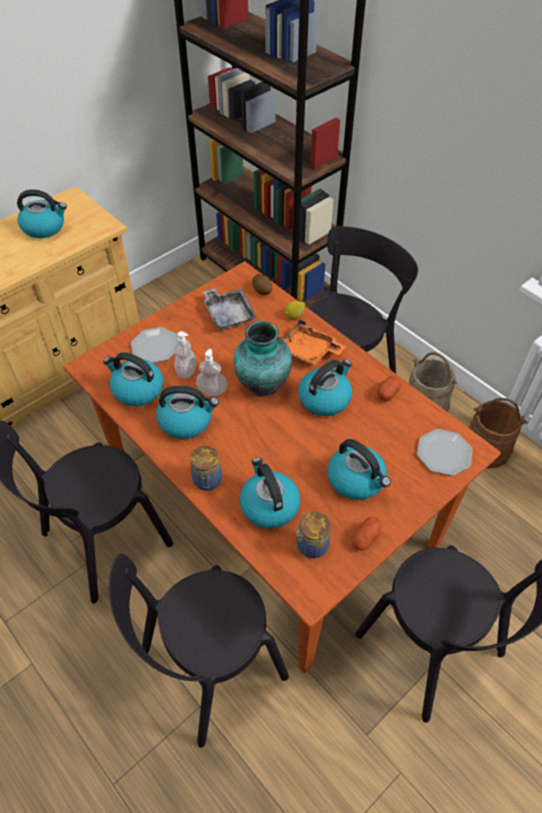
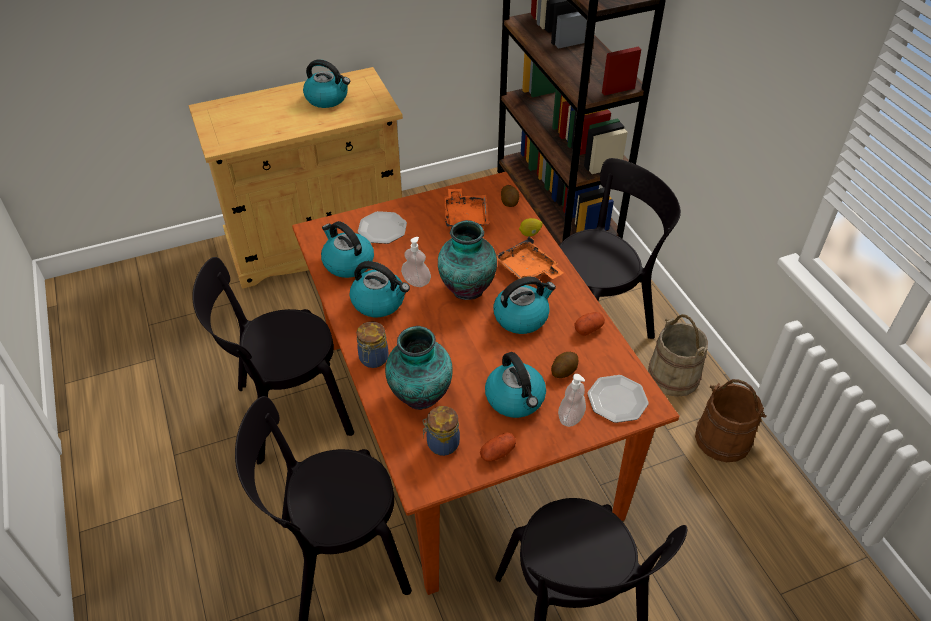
camera: 20 degrees right, 5 degrees down
soap dispenser [174,331,196,379] -> soap dispenser moved to [558,374,586,427]
grey tray [203,288,257,331] -> orange tray [445,189,489,230]
kettle [239,457,300,528] -> vase [385,326,453,410]
none -> potato [551,352,578,378]

